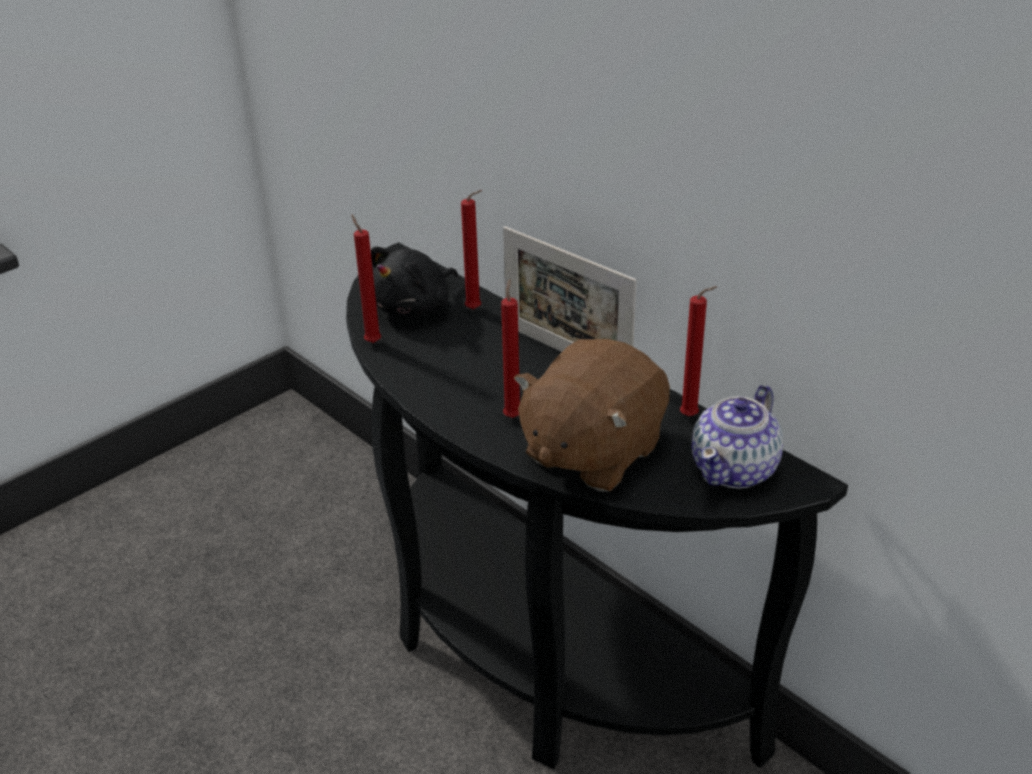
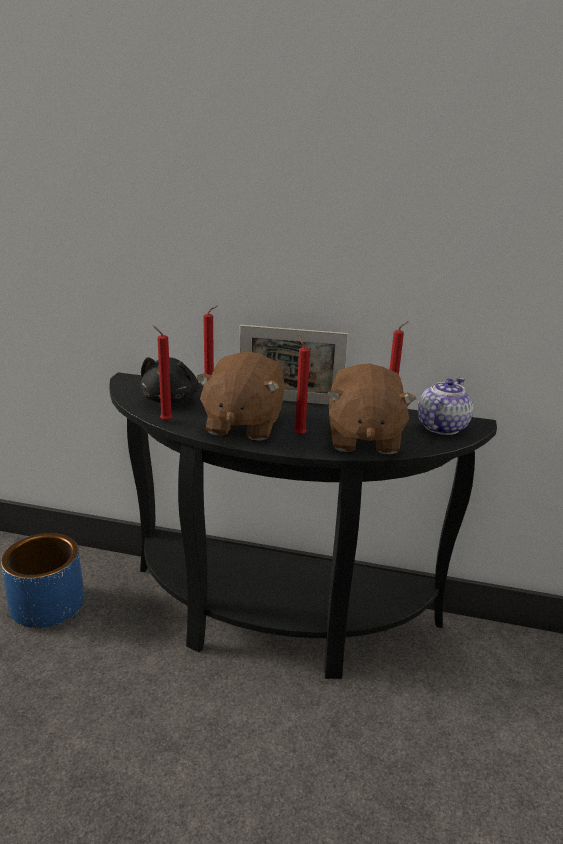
camera: 35 degrees left, 10 degrees down
teapot [692,385,783,489] -> teapot turned 150 degrees counterclockwise [418,377,473,435]
none -> blue planter [1,533,84,628]
none -> brown plush toy [196,352,285,441]

